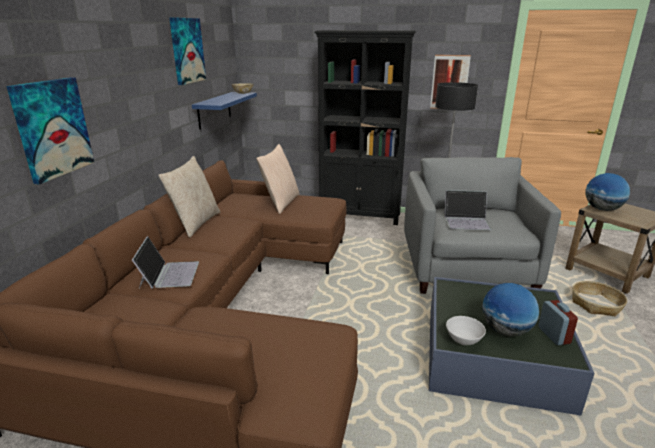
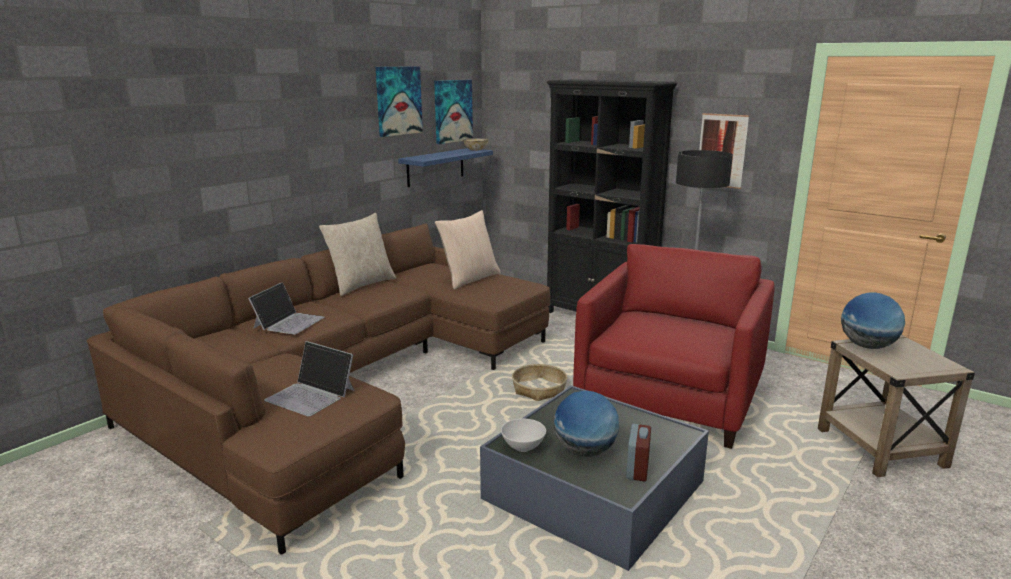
camera: 25 degrees right, 5 degrees down
picture [6,77,94,185] -> picture moved to [434,80,473,144]
grey armchair [404,157,561,294] -> red armchair [573,244,775,449]
laptop [444,190,492,230] -> laptop moved to [264,341,355,416]
basket [572,281,627,316] -> basket moved to [512,364,567,401]

